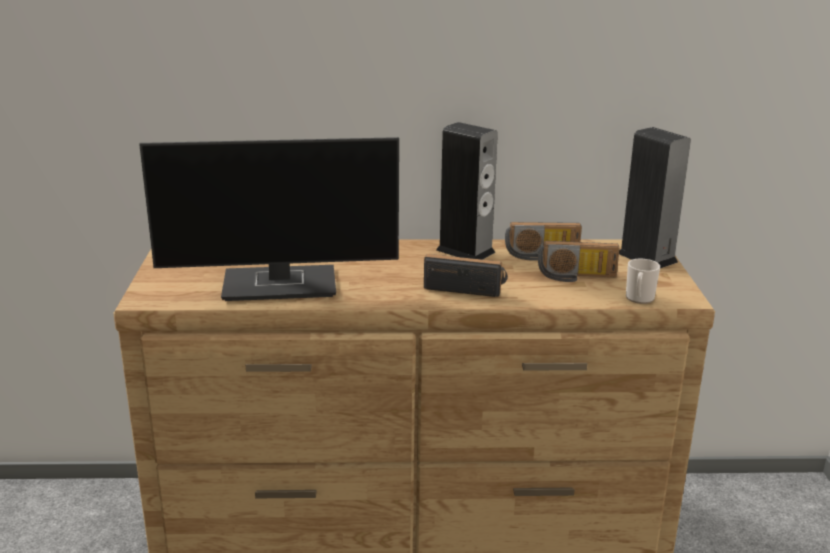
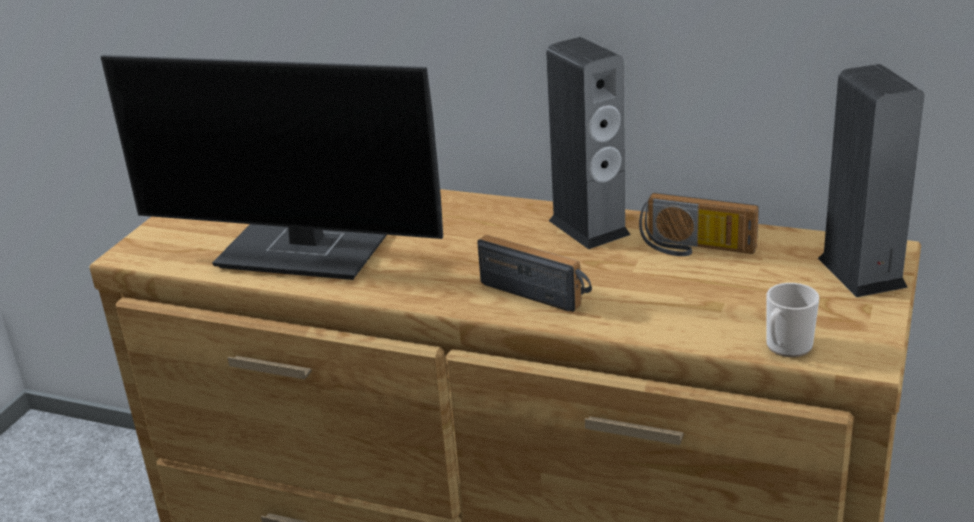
camera: 25 degrees right, 5 degrees up
radio [538,241,620,282] -> none

